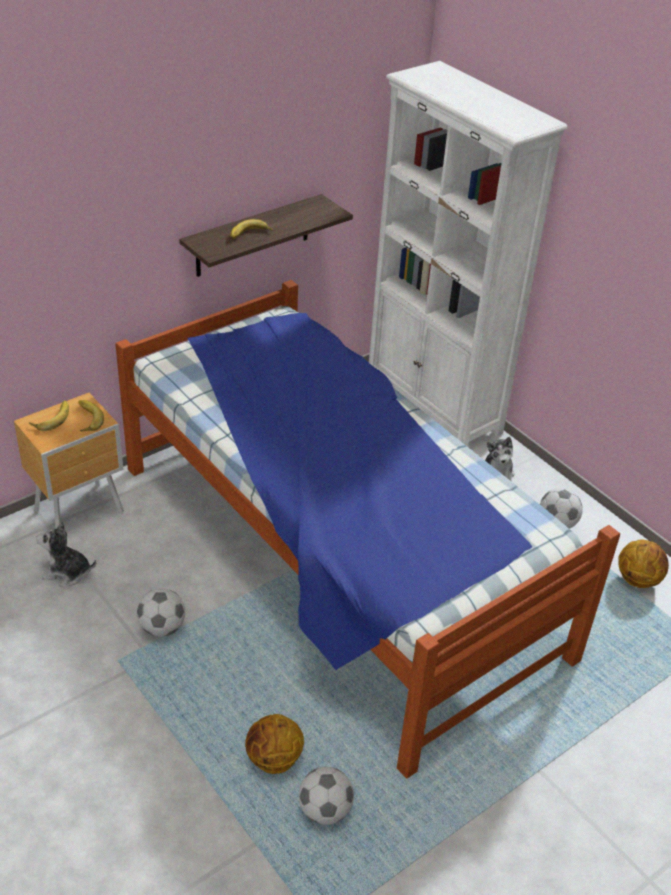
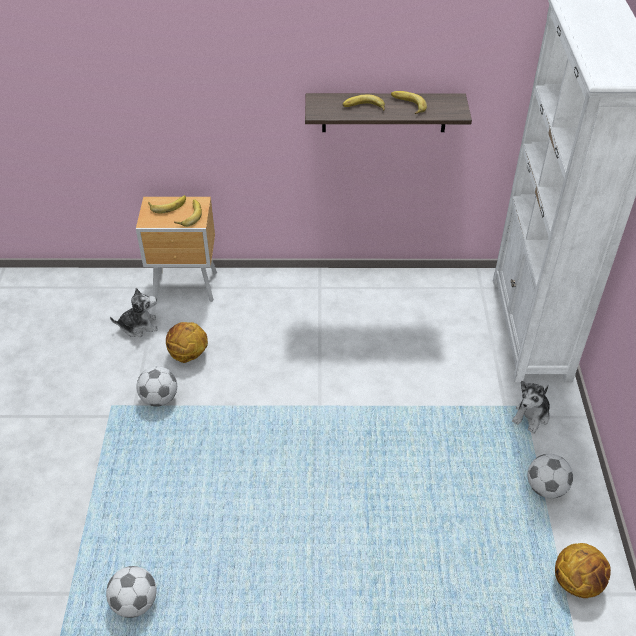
camera: 40 degrees right, 5 degrees up
plush toy [36,521,96,586] -> plush toy turned 120 degrees clockwise [110,288,158,337]
bed [115,280,620,778] -> none
basketball [245,714,304,774] -> basketball moved to [166,322,208,363]
none -> banana [391,91,427,114]

